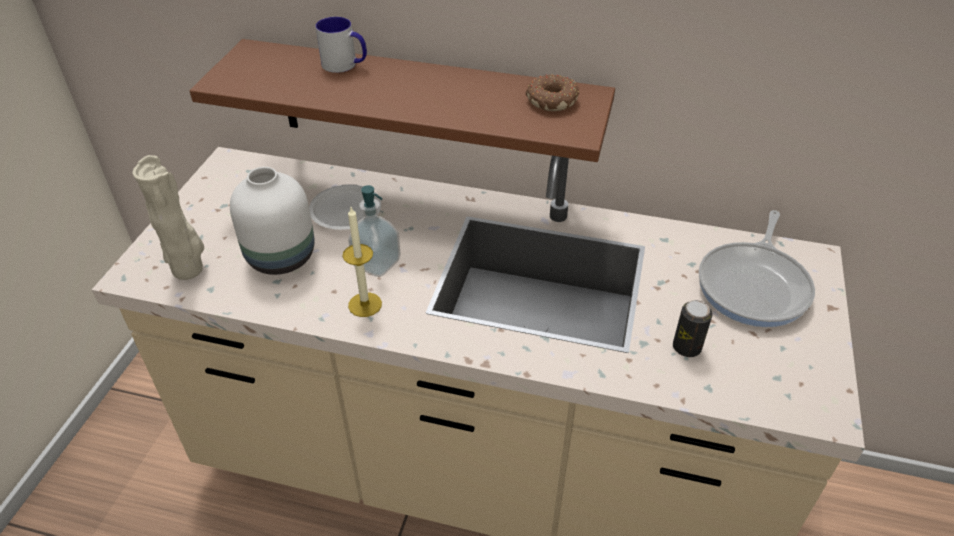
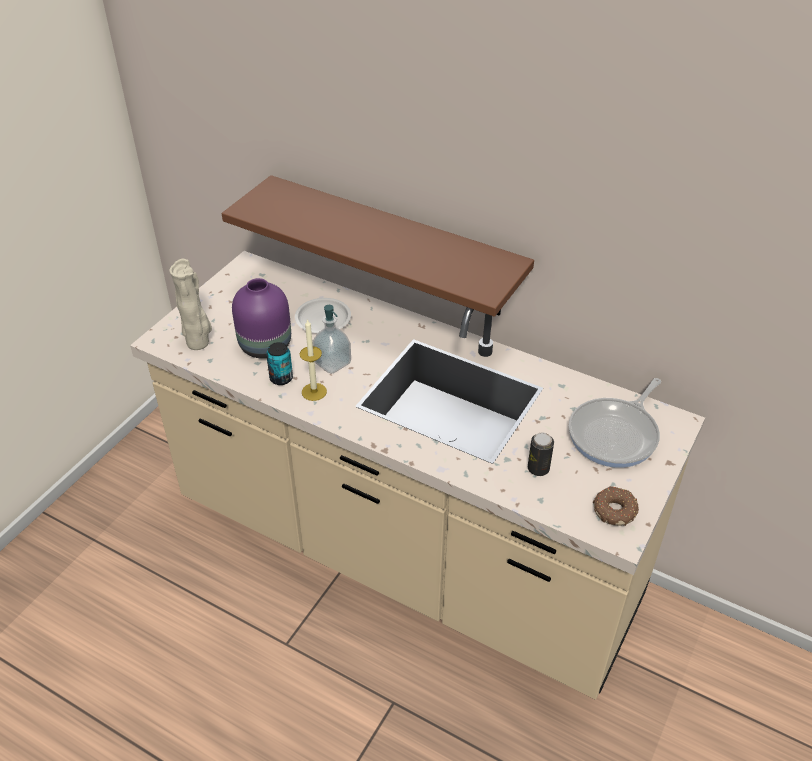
camera: 15 degrees right, 0 degrees up
white vase [230,167,315,275] -> purple vase [232,278,291,359]
mug [315,17,367,73] -> none
donut [526,74,579,111] -> donut moved to [593,486,639,526]
none -> can [266,342,293,385]

